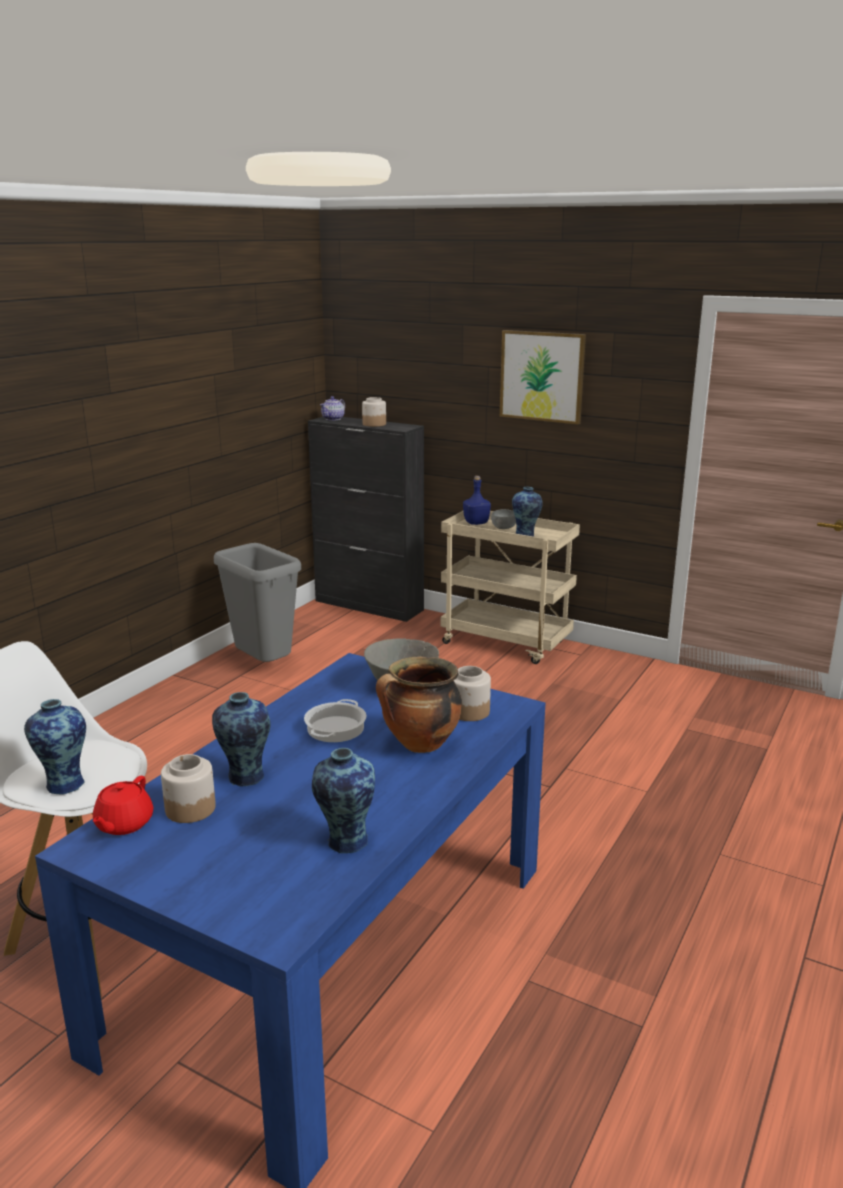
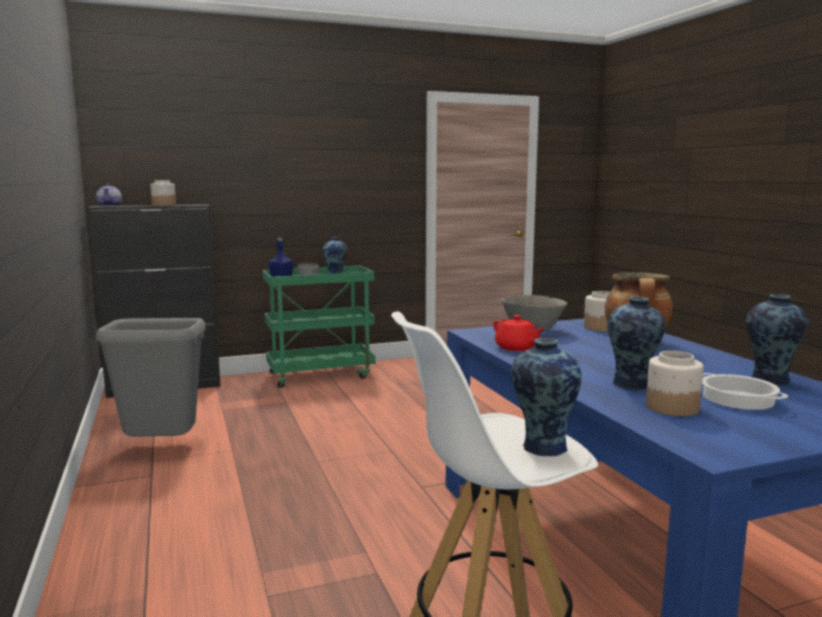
camera: 50 degrees left, 10 degrees down
red teapot [93,776,153,835] -> red teapot moved to [493,315,544,351]
cooking pot [304,699,366,742] -> cooking pot moved to [702,373,788,410]
beige cart [441,511,580,664] -> green cart [263,266,375,388]
picture [500,330,586,425] -> none

